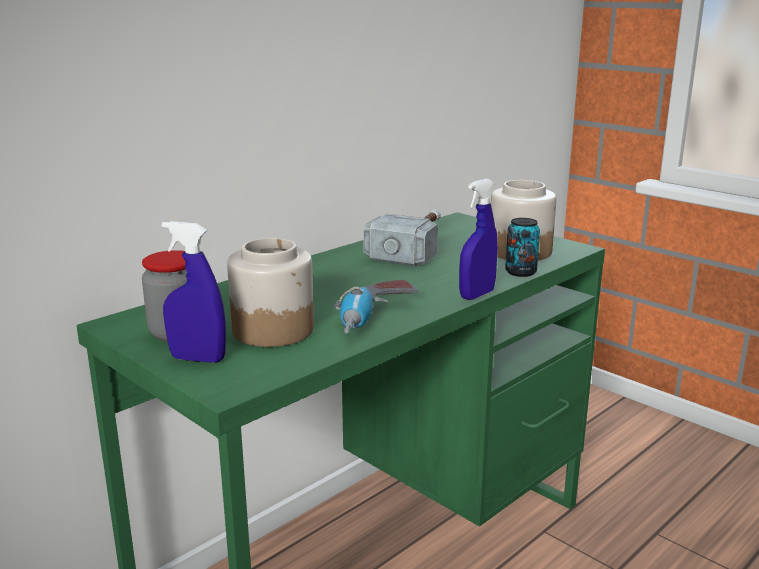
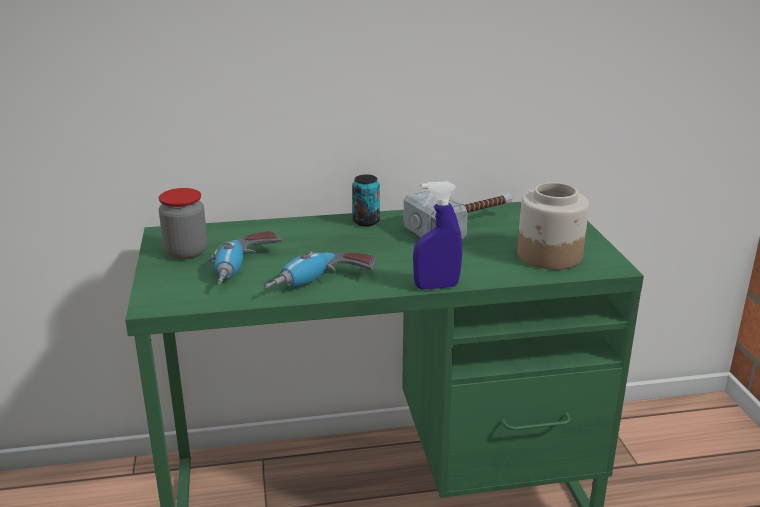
camera: 35 degrees right, 5 degrees up
blue spray bottle [162,221,226,363] -> none
jar [227,238,314,347] -> power drill [210,231,282,284]
can [505,218,540,277] -> can moved to [352,175,380,226]

